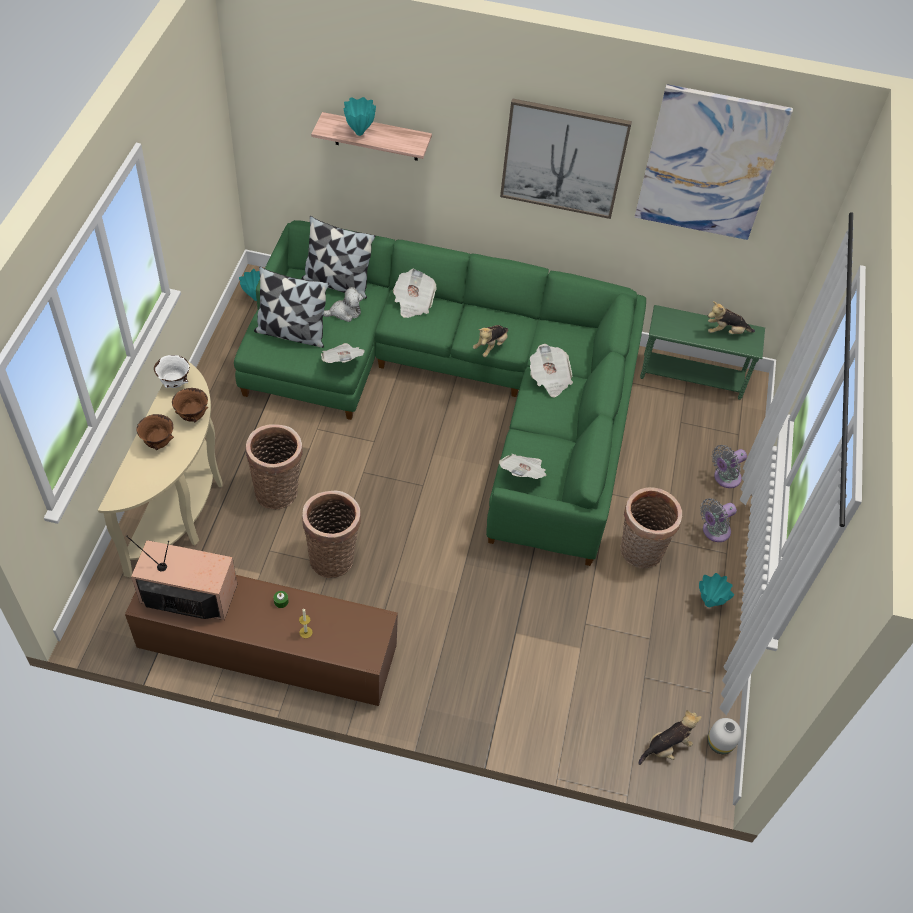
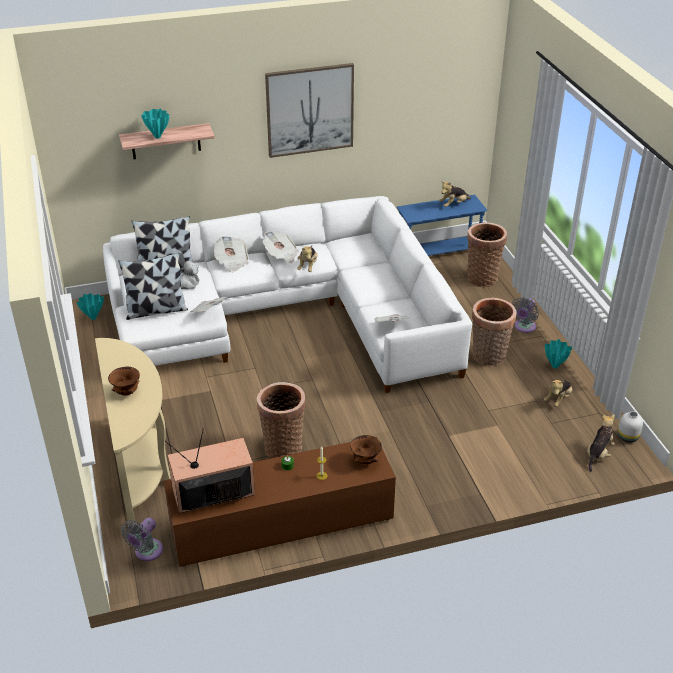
camera: 25 degrees left, 15 degrees down
white bowl [154,355,190,388] -> none
brown bowl [172,388,208,422] -> brown bowl moved to [350,435,382,465]
green sofa [234,220,646,566] -> white sofa [103,196,472,393]
basket [245,424,303,509] -> basket moved to [467,222,507,287]
newspaper [530,344,573,398] -> newspaper moved to [263,231,299,263]
picture [635,84,793,240] -> none
green side table [640,305,765,400] -> blue side table [397,195,487,256]
grey fan [712,445,747,488] -> grey fan moved to [121,517,163,561]
none -> plush toy [544,380,572,407]

